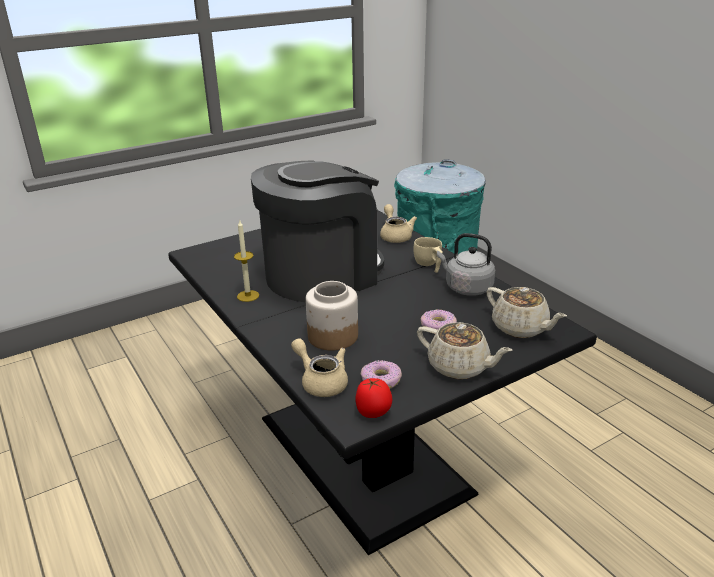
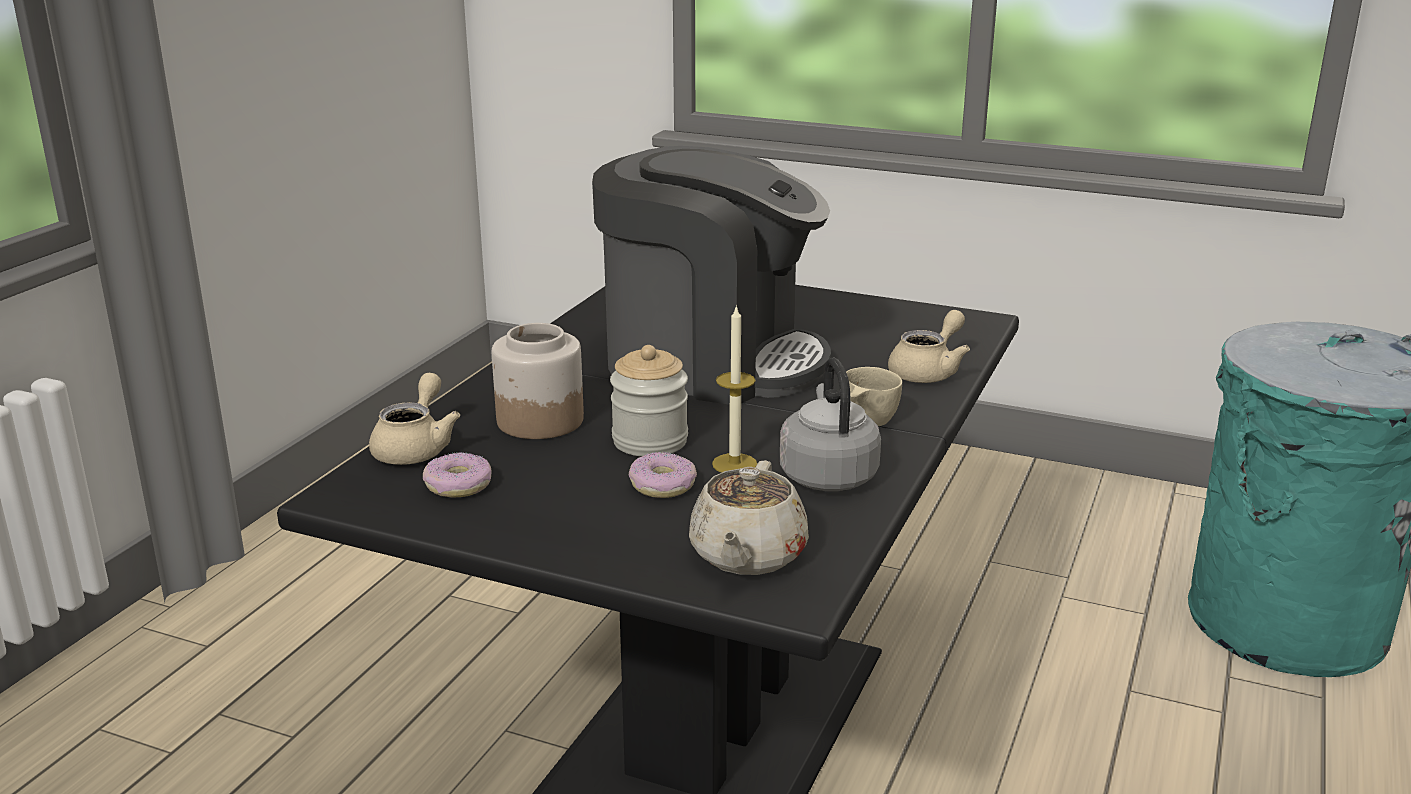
camera: 55 degrees right, 5 degrees down
candle [234,221,259,302] -> candle moved to [712,304,757,473]
tomato [355,378,392,418] -> none
beige teapot [417,322,513,379] -> none
none -> jar [610,345,688,457]

